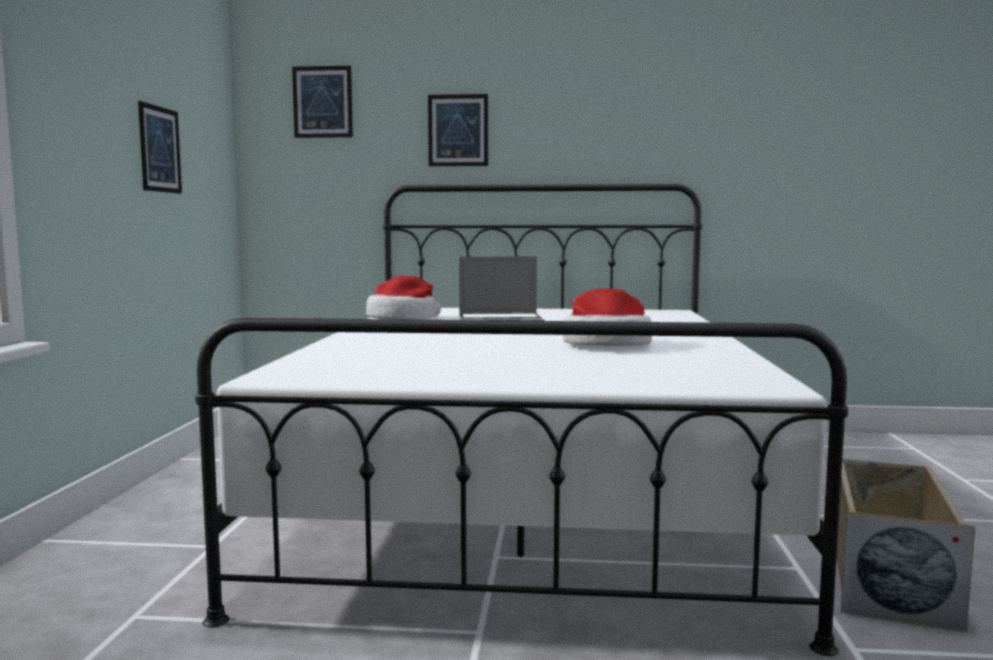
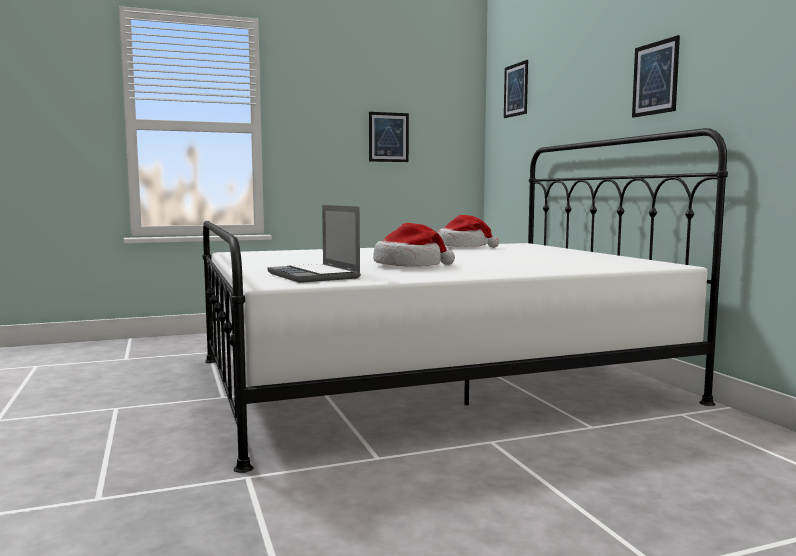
camera: 65 degrees right, 0 degrees up
picture [428,94,488,166] -> picture moved to [632,35,680,118]
laptop [459,256,545,321] -> laptop moved to [267,205,361,283]
beige storage box [837,458,975,632] -> none

